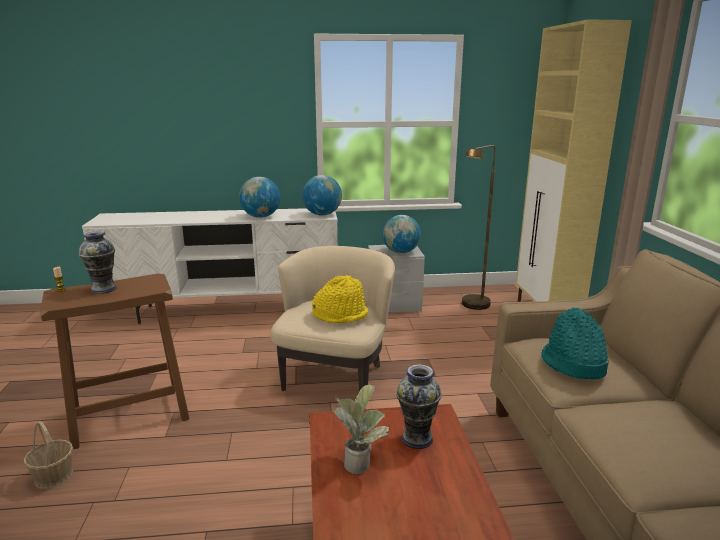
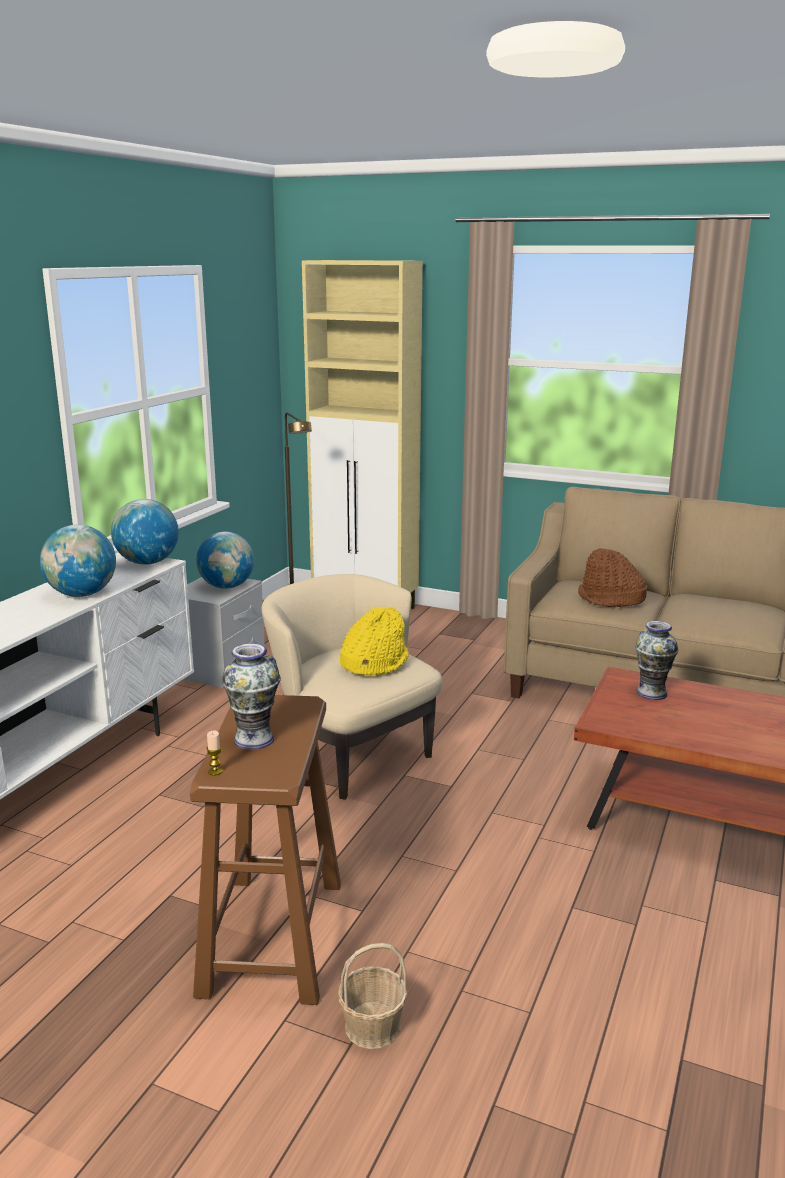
camera: 60 degrees left, 0 degrees up
potted plant [334,384,389,474] -> none
turquoise hat [541,308,609,379] -> brown hat [578,548,647,607]

